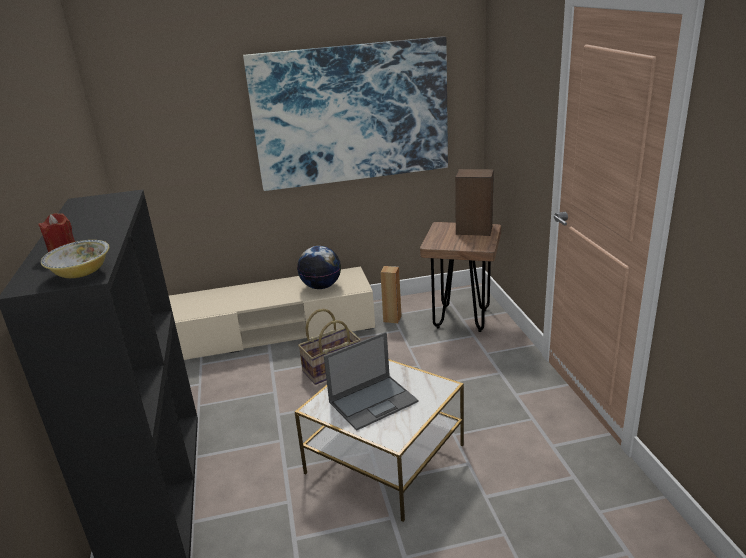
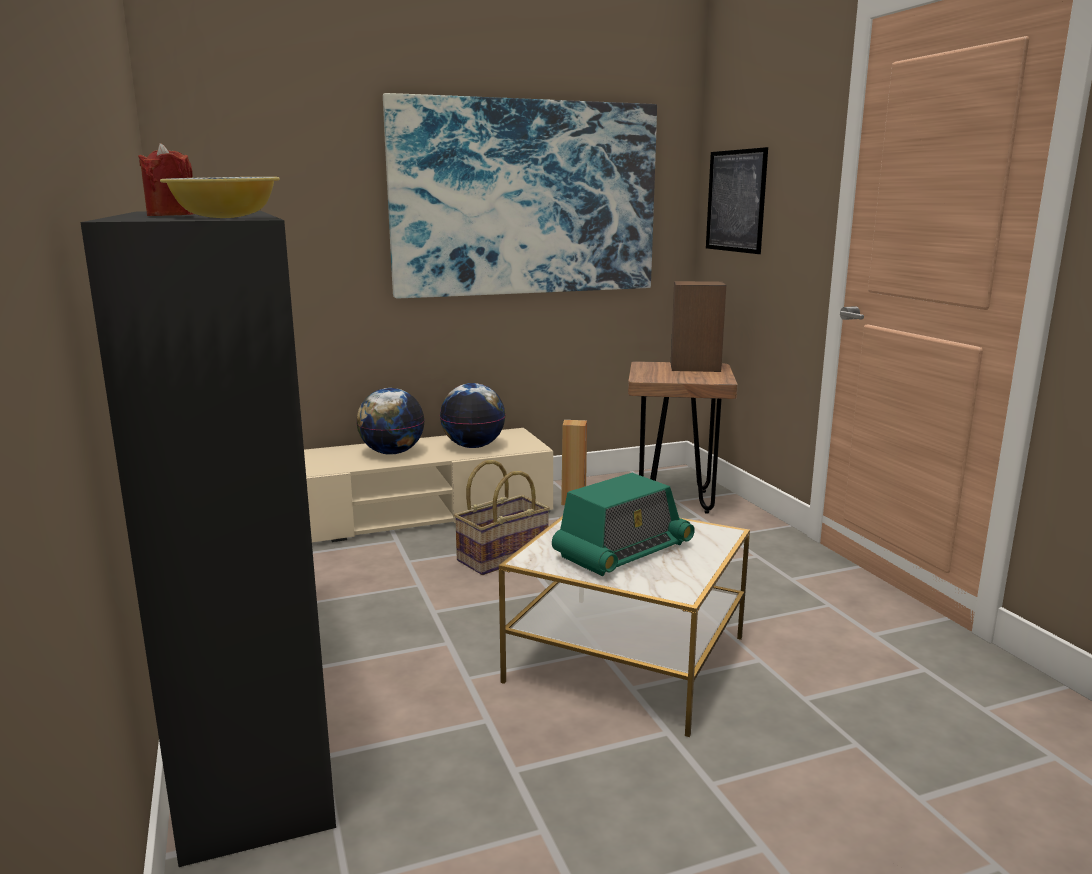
camera: 10 degrees left, 10 degrees down
laptop [324,332,418,431] -> radio [552,473,695,576]
none -> globe [356,388,425,455]
none -> picture [706,147,768,254]

